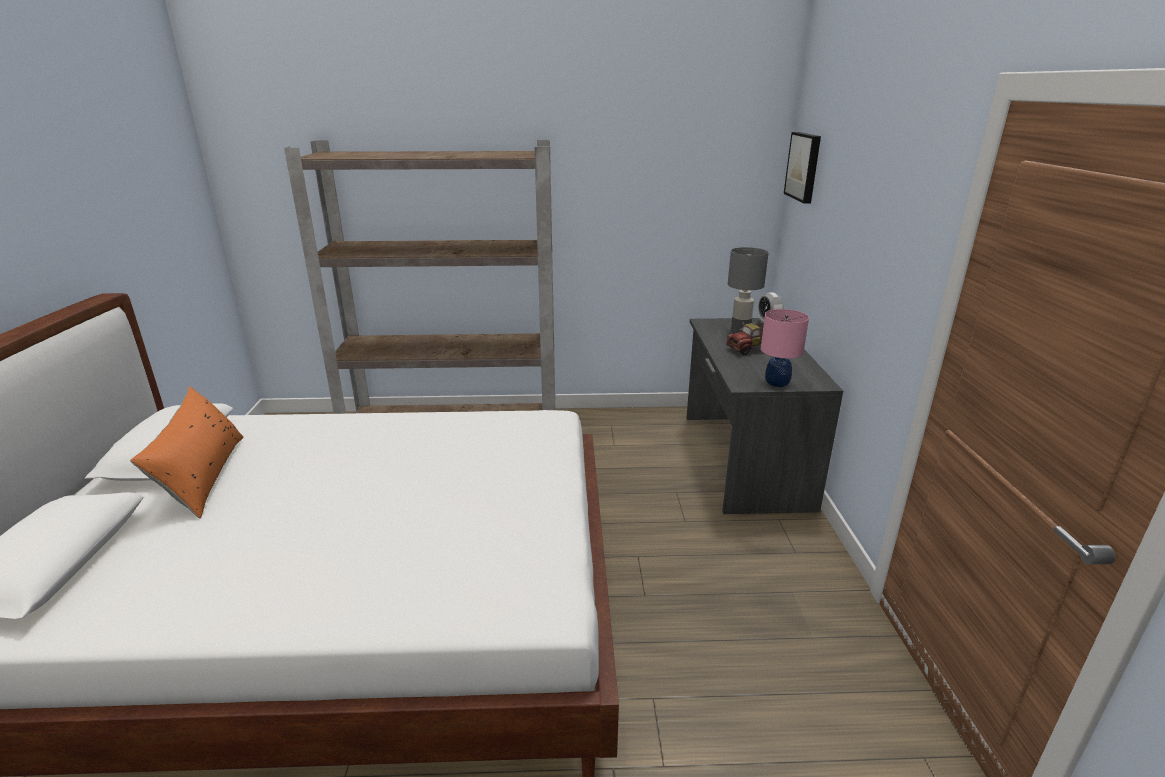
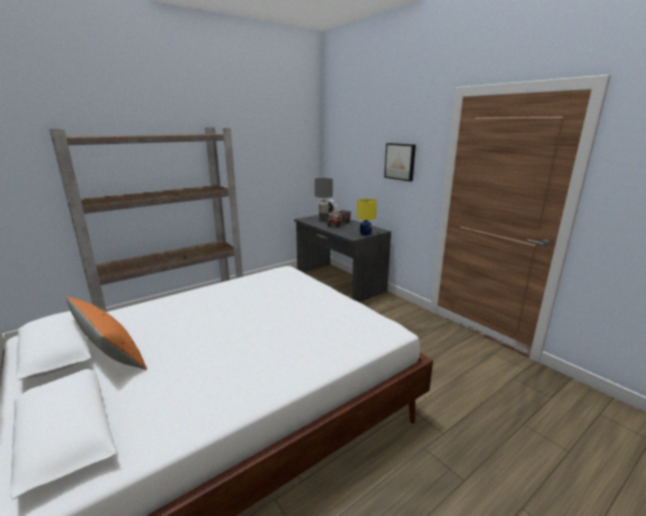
camera: 35 degrees left, 5 degrees down
pink table lamp [761,309,809,387] -> yellow table lamp [357,199,377,235]
picture [784,132,821,203] -> picture moved to [384,143,416,182]

